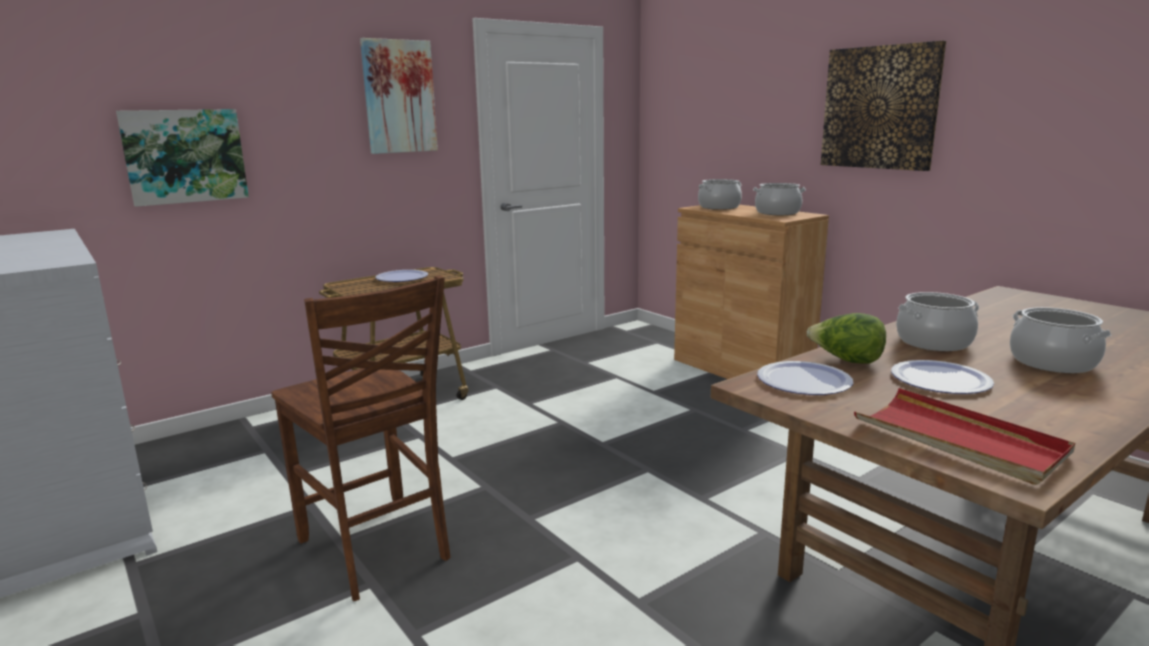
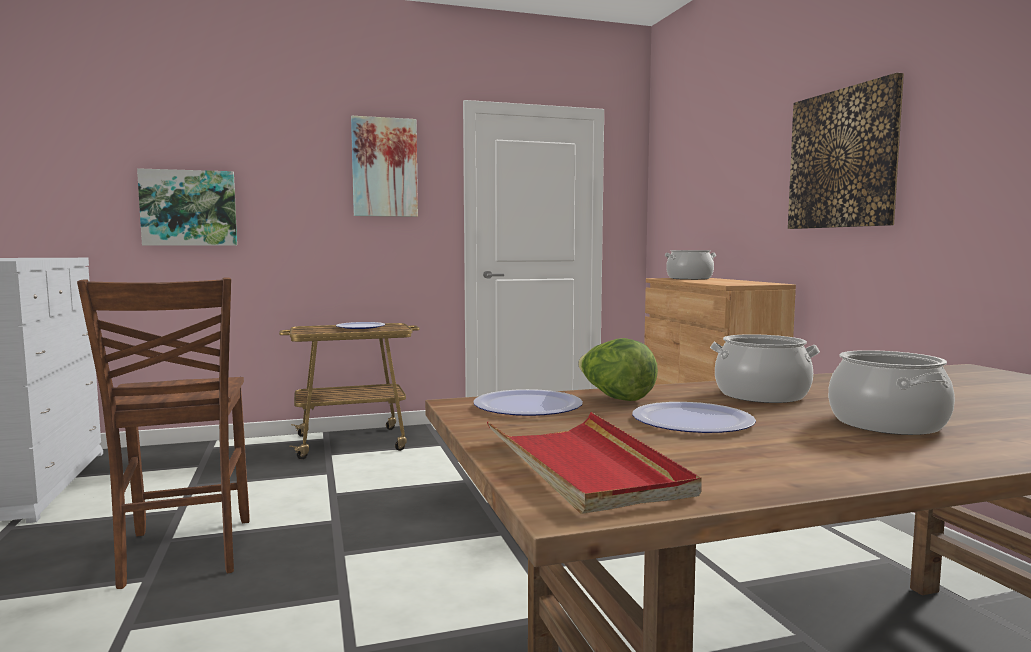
camera: 20 degrees right, 10 degrees down
cooking pot [753,183,806,215] -> none

